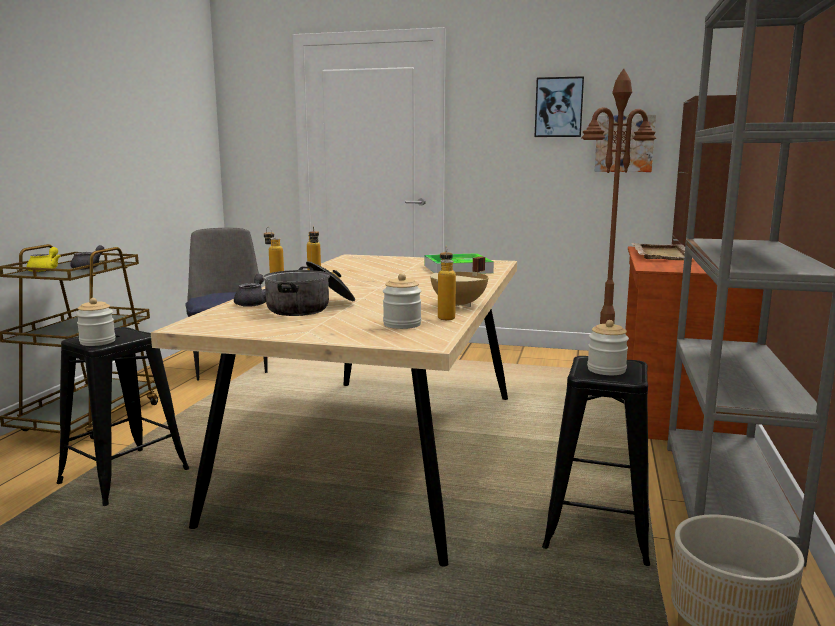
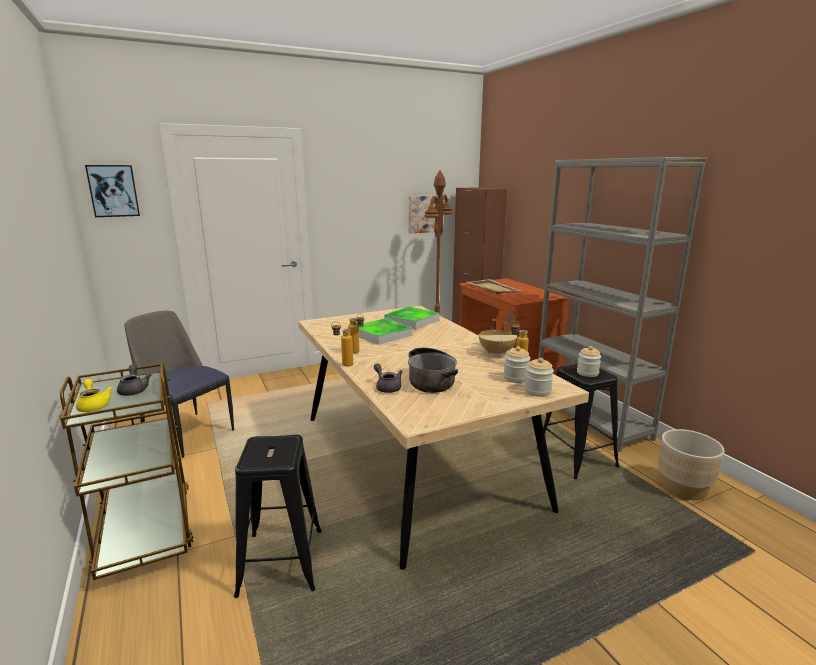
camera: 40 degrees left, 5 degrees up
jar [76,298,116,346] -> jar moved to [524,358,554,397]
picture [534,76,584,137] -> picture moved to [85,165,140,217]
none -> tray [359,318,412,345]

